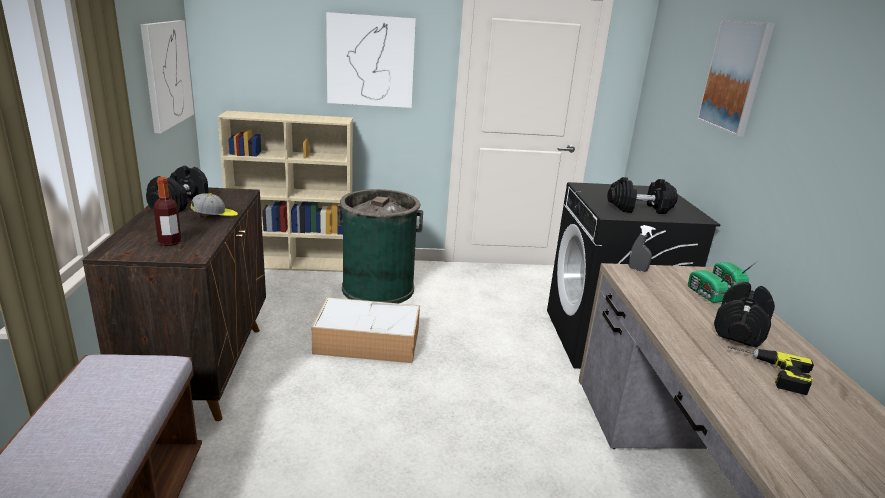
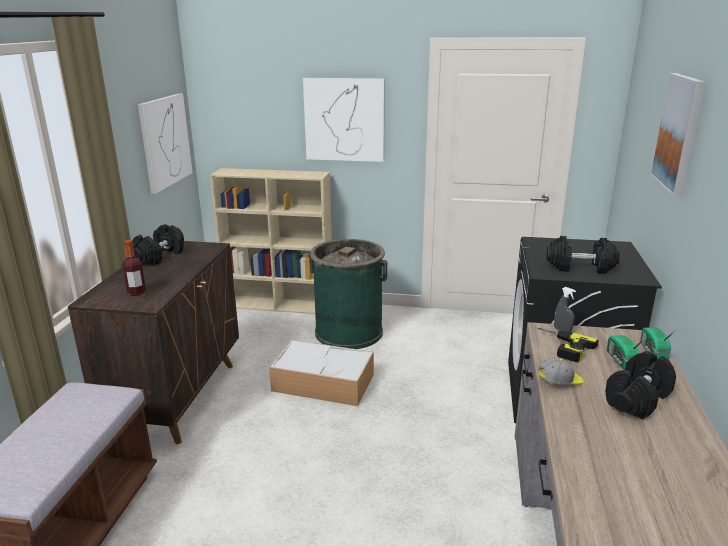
camera: 15 degrees right, 0 degrees up
cap [191,193,238,216] -> cap moved to [537,357,584,385]
power drill [728,346,814,395] -> power drill moved to [538,328,599,362]

